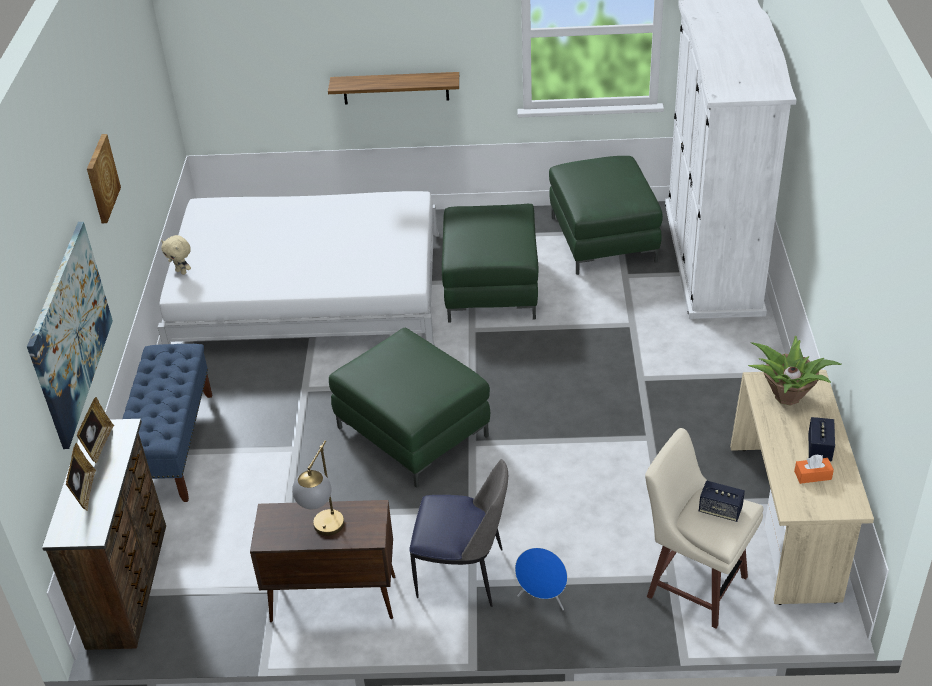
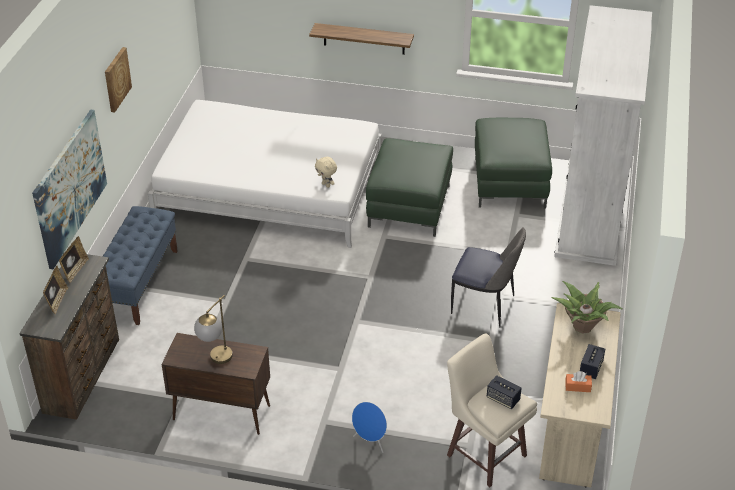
camera: 10 degrees right, 0 degrees up
beige plush toy [161,235,191,275] -> beige plush toy moved to [315,157,337,188]
green ottoman [329,328,490,488] -> none
chair [409,459,508,607] -> chair moved to [451,227,526,327]

